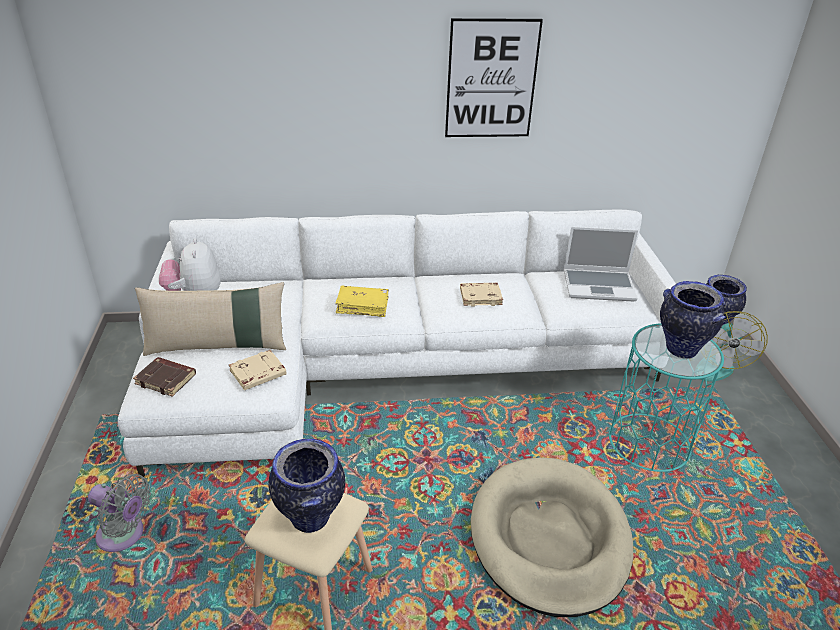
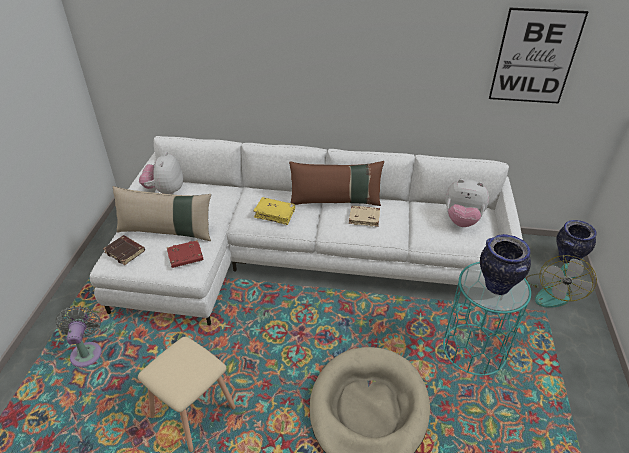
camera: 15 degrees right, 5 degrees up
grey fan [88,474,151,552] -> grey fan turned 135 degrees counterclockwise [56,306,102,367]
beige book [229,350,287,390] -> red book [167,240,204,268]
vase [268,439,345,533] -> none
picture [445,18,543,137] -> picture moved to [489,8,588,104]
laptop [564,227,638,302] -> plush toy [445,179,489,227]
none -> brown pillow [289,161,384,206]

